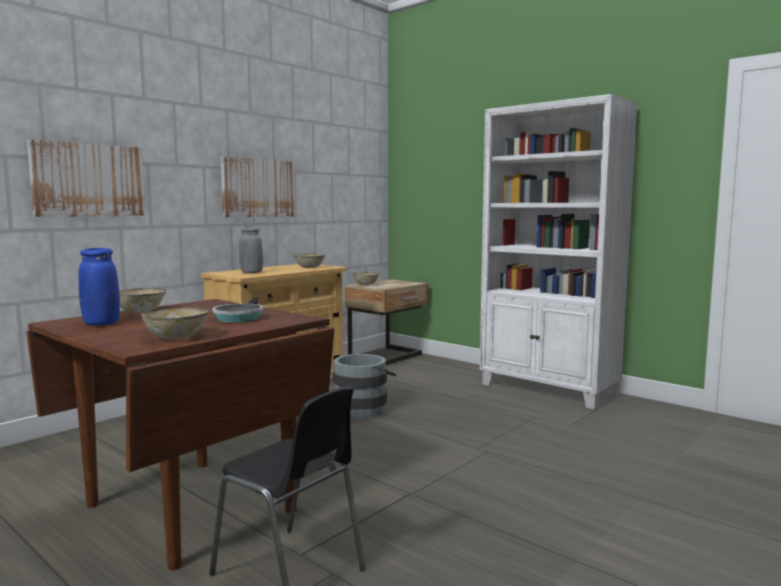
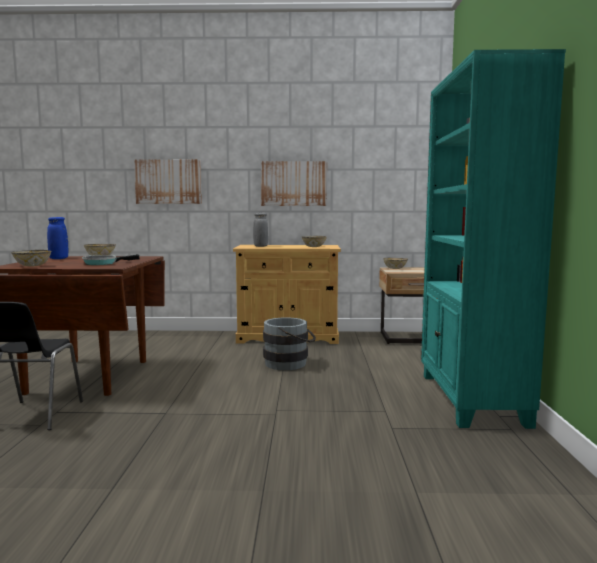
camera: 50 degrees right, 0 degrees up
white bookcase [480,94,638,410] -> turquoise bookcase [421,49,566,429]

